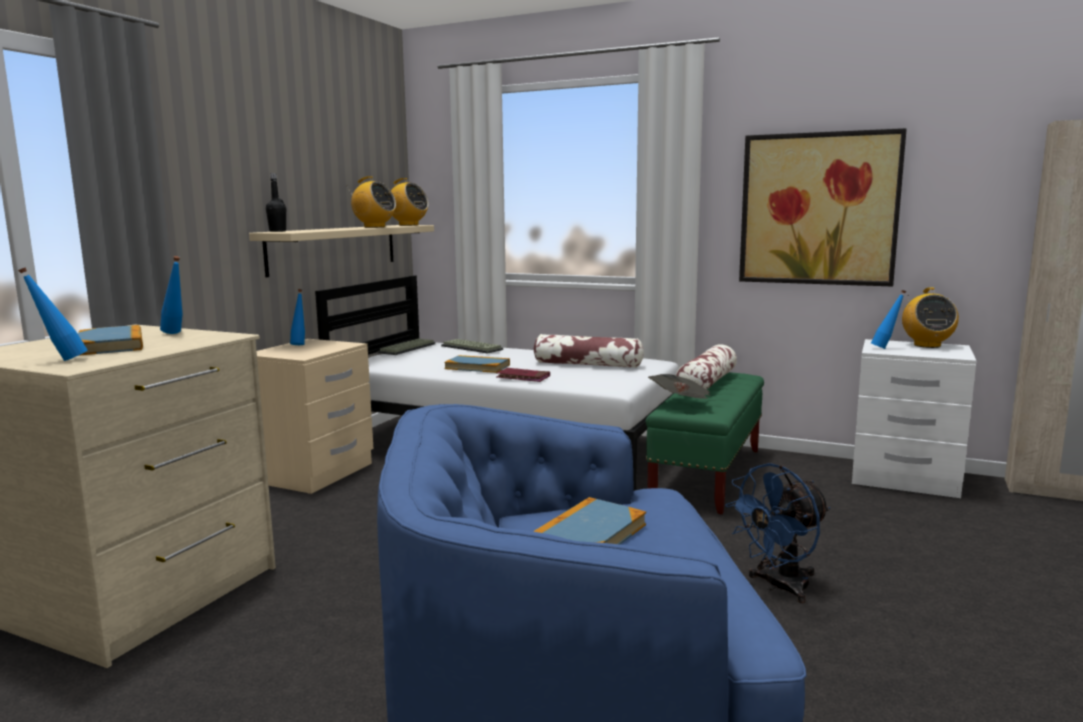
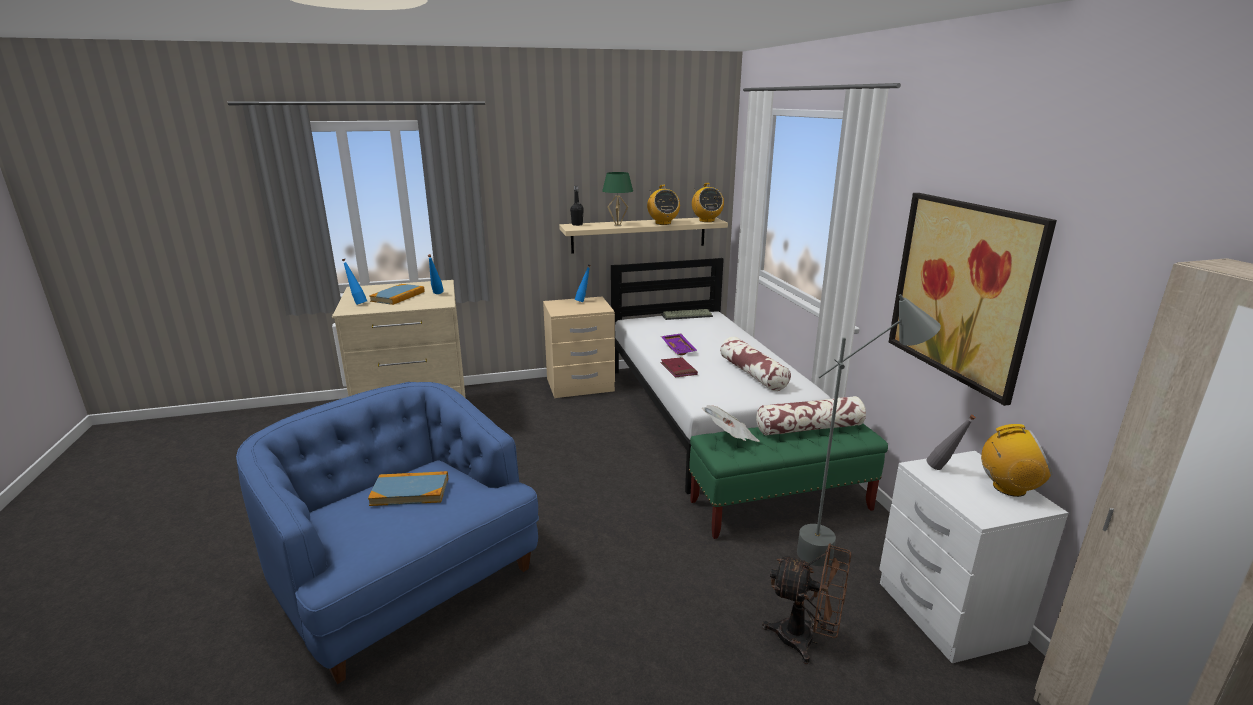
camera: 50 degrees right, 10 degrees up
keyboard [441,339,503,353] -> none
book [444,355,510,373] -> purple tray [661,334,697,355]
blue fan [725,463,830,603] -> none
blue bottle [871,290,906,349] -> grey bottle [926,414,976,470]
radio [902,287,959,348] -> radio turned 135 degrees counterclockwise [981,424,1052,497]
none -> green table lamp [602,172,633,226]
none -> brown fan [762,543,851,664]
none -> grey floor lamp [797,294,941,566]

